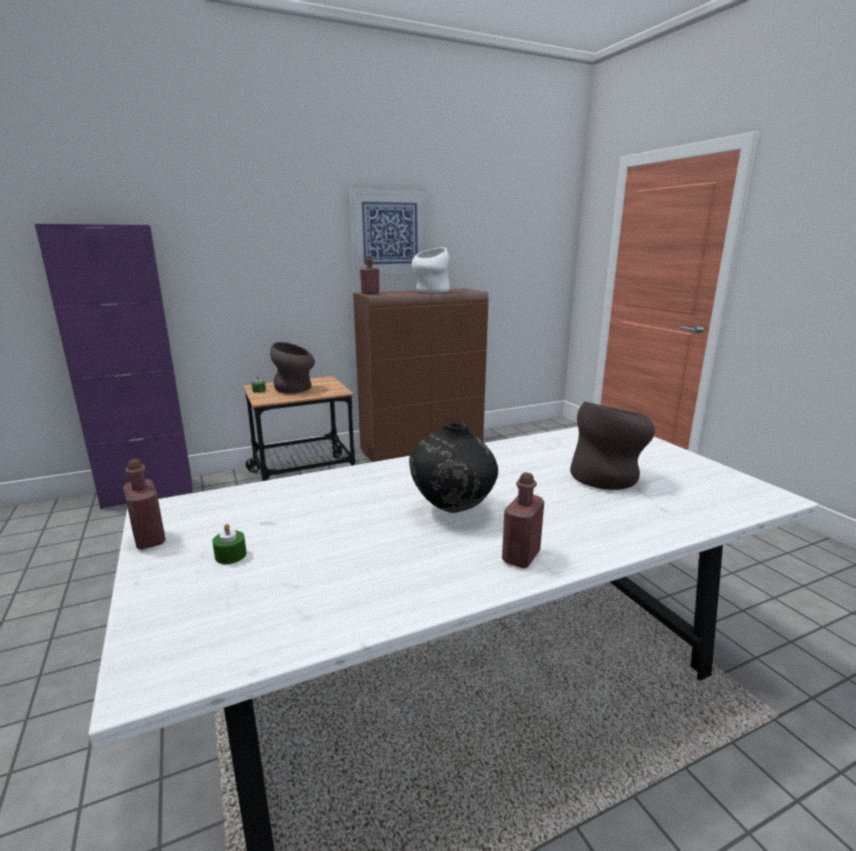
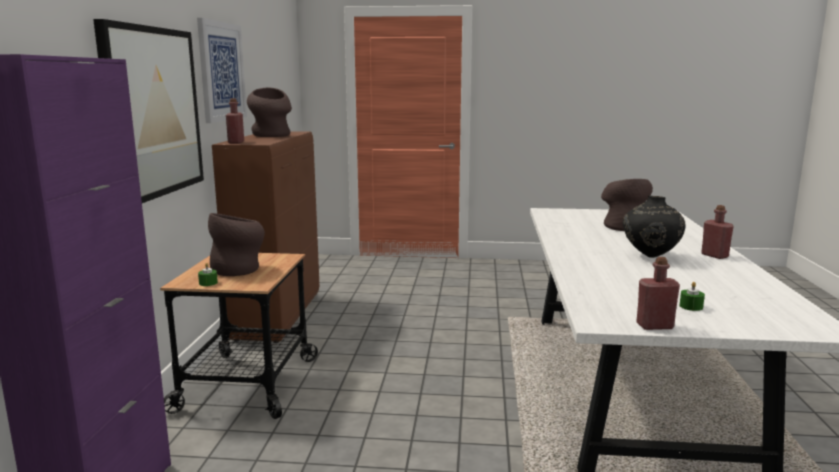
camera: 60 degrees left, 5 degrees down
white vase [412,247,450,293] -> brown vase [247,88,292,137]
none -> picture [93,19,204,203]

